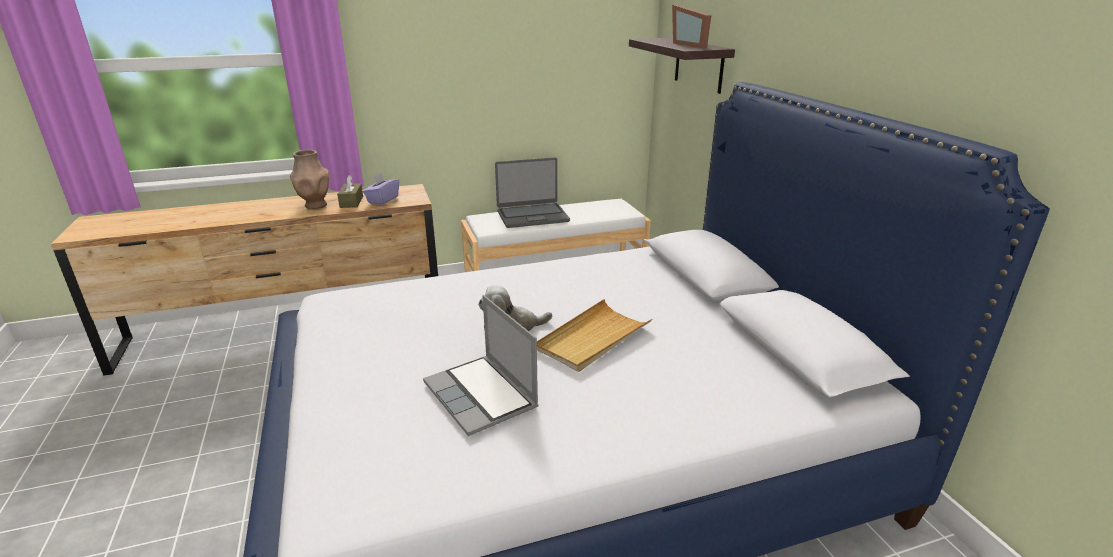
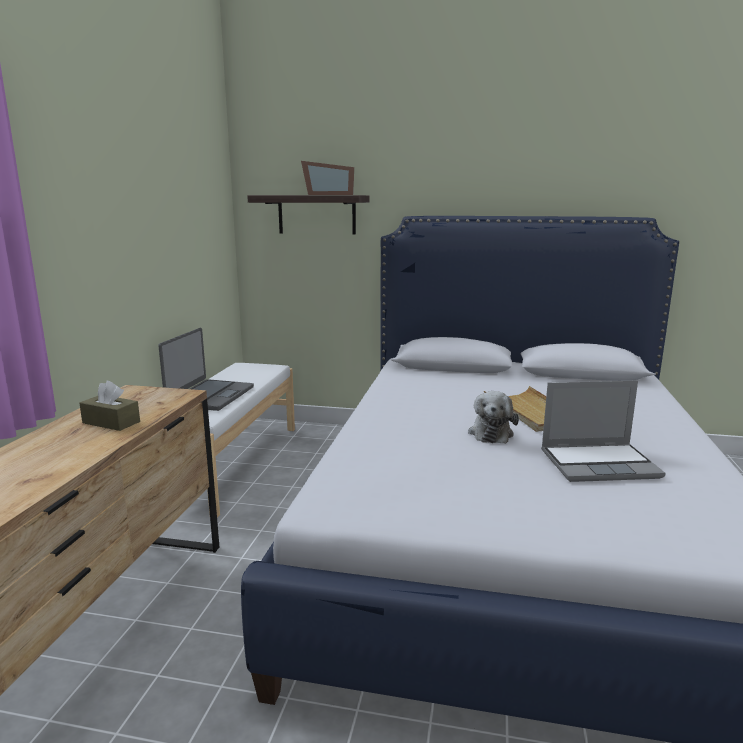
camera: 60 degrees left, 10 degrees down
brown vase [290,150,329,209] -> none
purple tissue box [363,172,399,205] -> none

